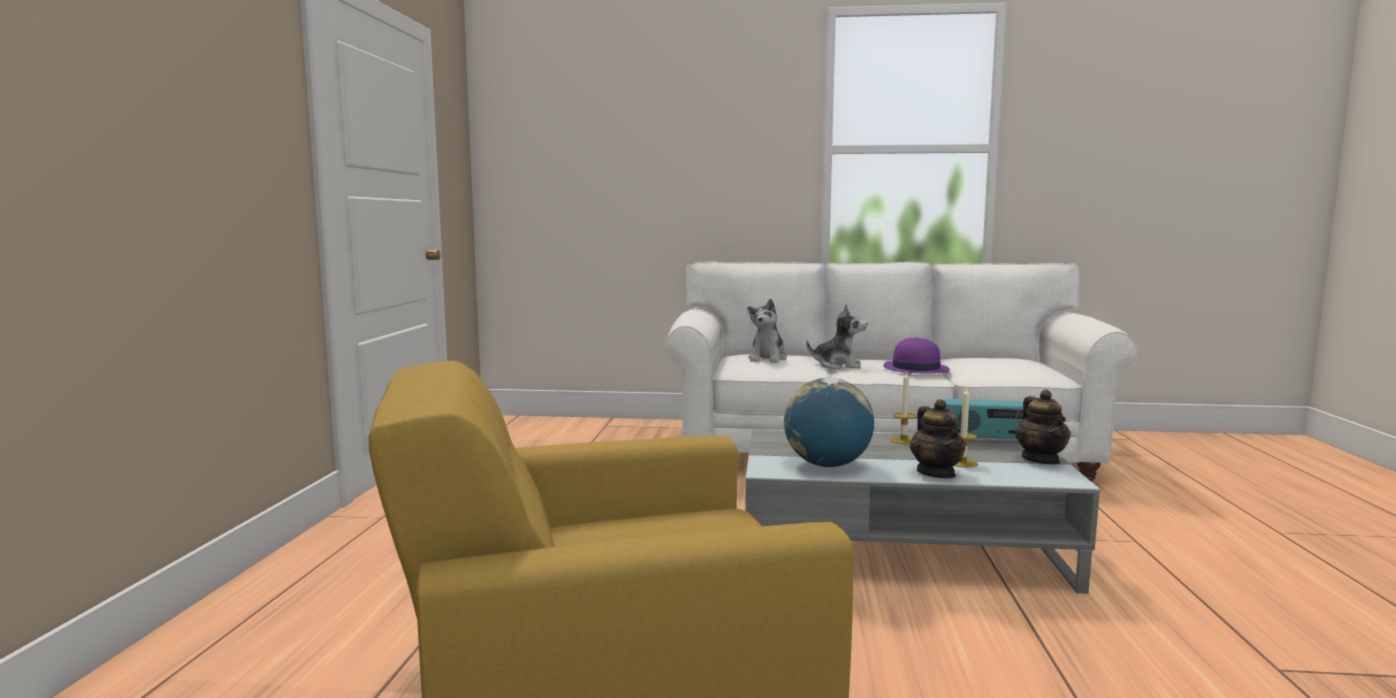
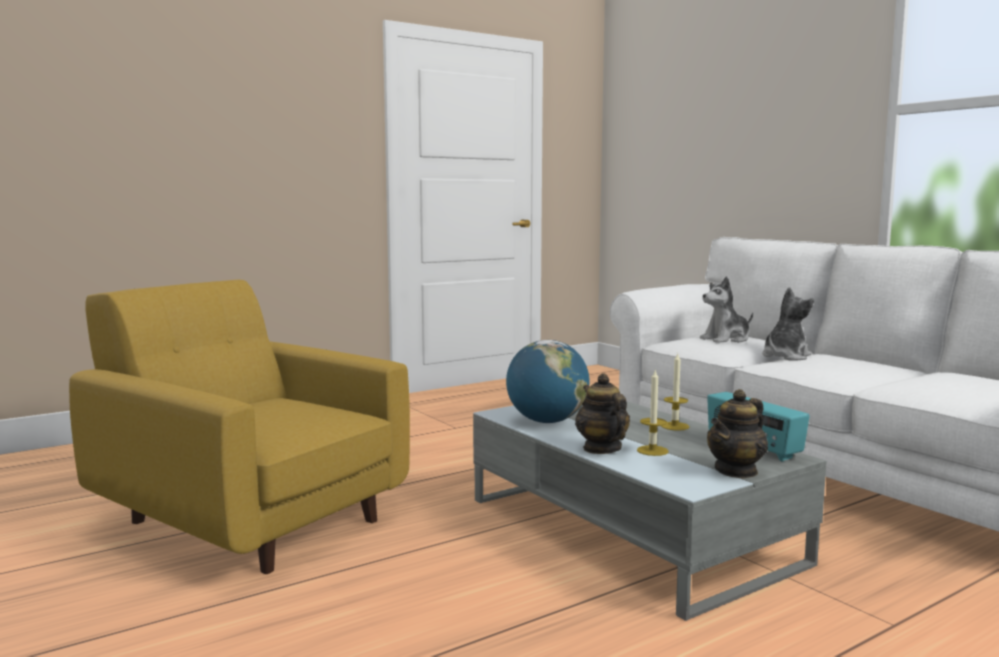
camera: 50 degrees right, 0 degrees up
plush toy [806,304,867,369] -> plush toy turned 105 degrees counterclockwise [762,287,814,361]
purple hat [883,337,950,373] -> none
teapot [910,399,966,478] -> teapot turned 120 degrees clockwise [575,373,630,454]

